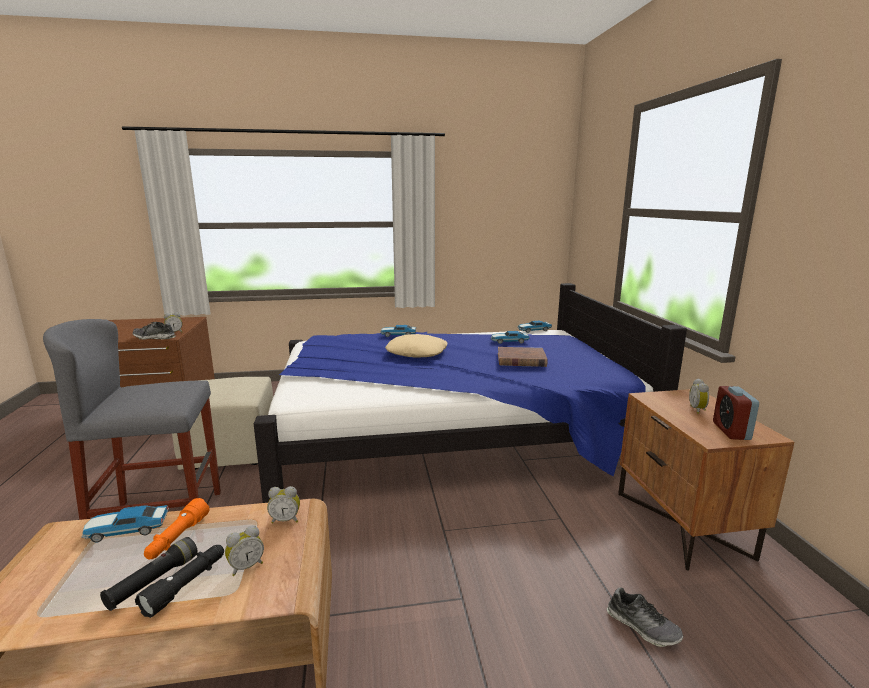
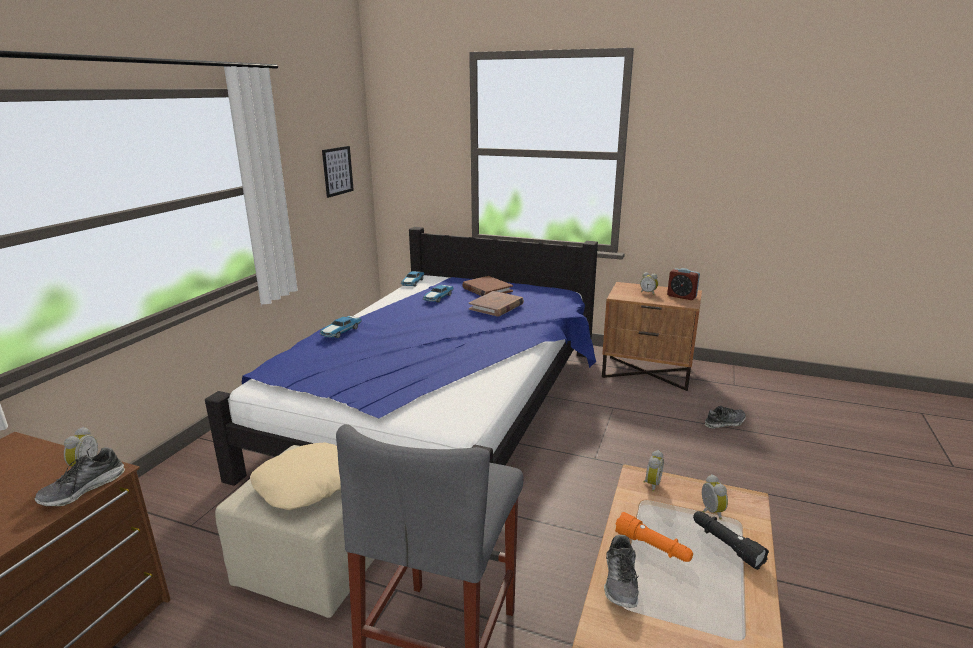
camera: 60 degrees left, 5 degrees up
toy car [81,505,169,542] -> shoe [604,535,639,608]
black flashlight [100,537,198,611] -> none
beige pillow [385,334,447,358] -> beige pillow moved to [250,443,341,510]
none -> picture [322,146,354,198]
none -> brown book [462,276,513,296]

